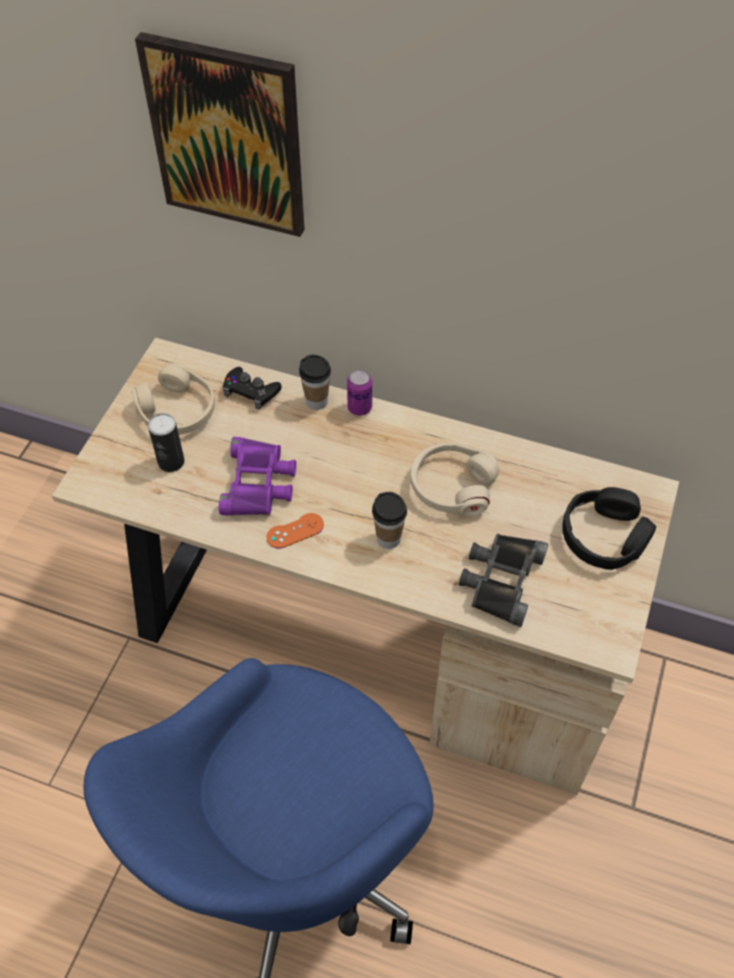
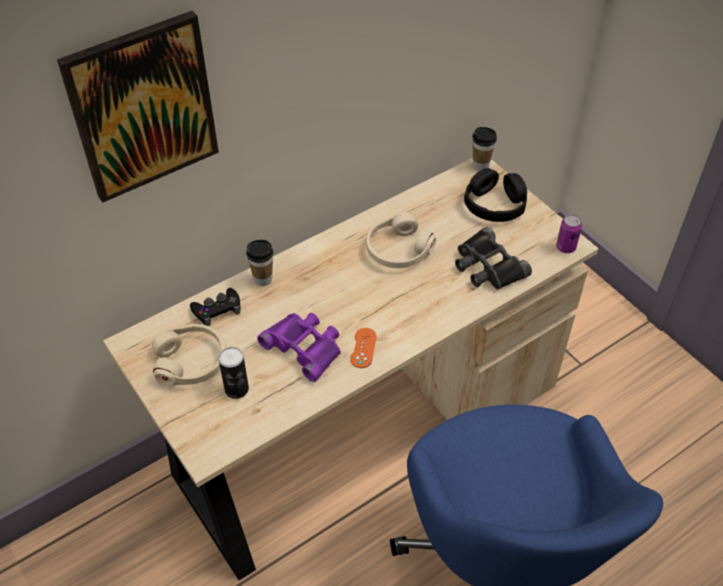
camera: 55 degrees left, 5 degrees down
can [347,369,372,416] -> can moved to [556,215,582,253]
cup [372,492,407,549] -> cup moved to [472,127,497,171]

